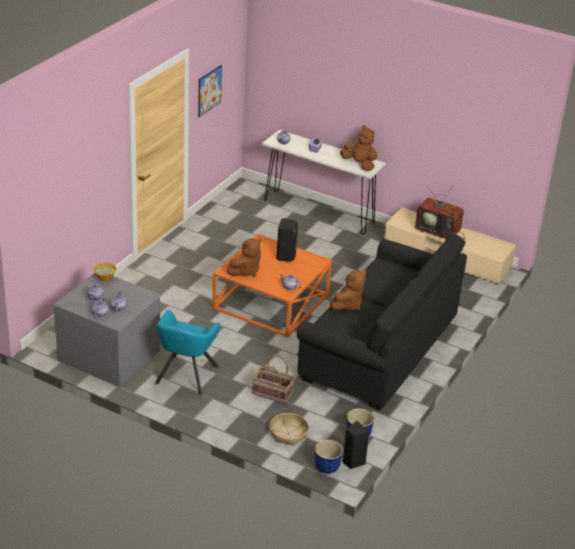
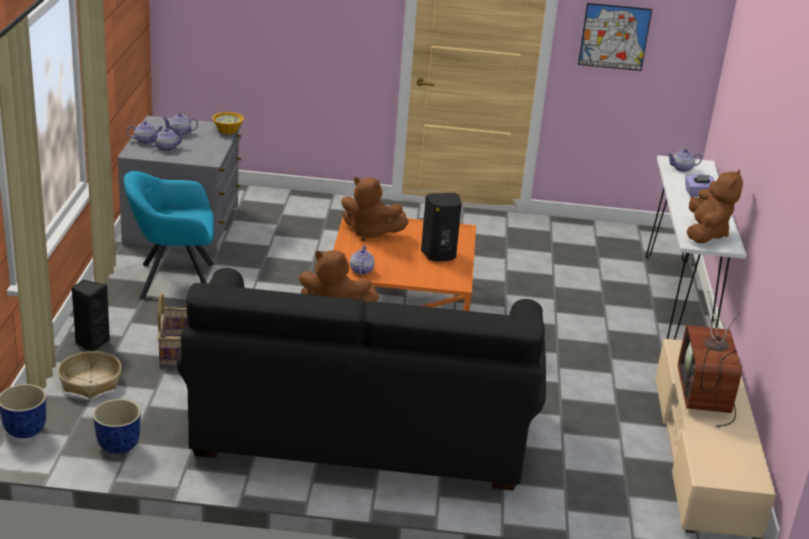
camera: 65 degrees right, 5 degrees down
black speaker [342,421,369,470] -> black speaker moved to [71,279,110,351]

